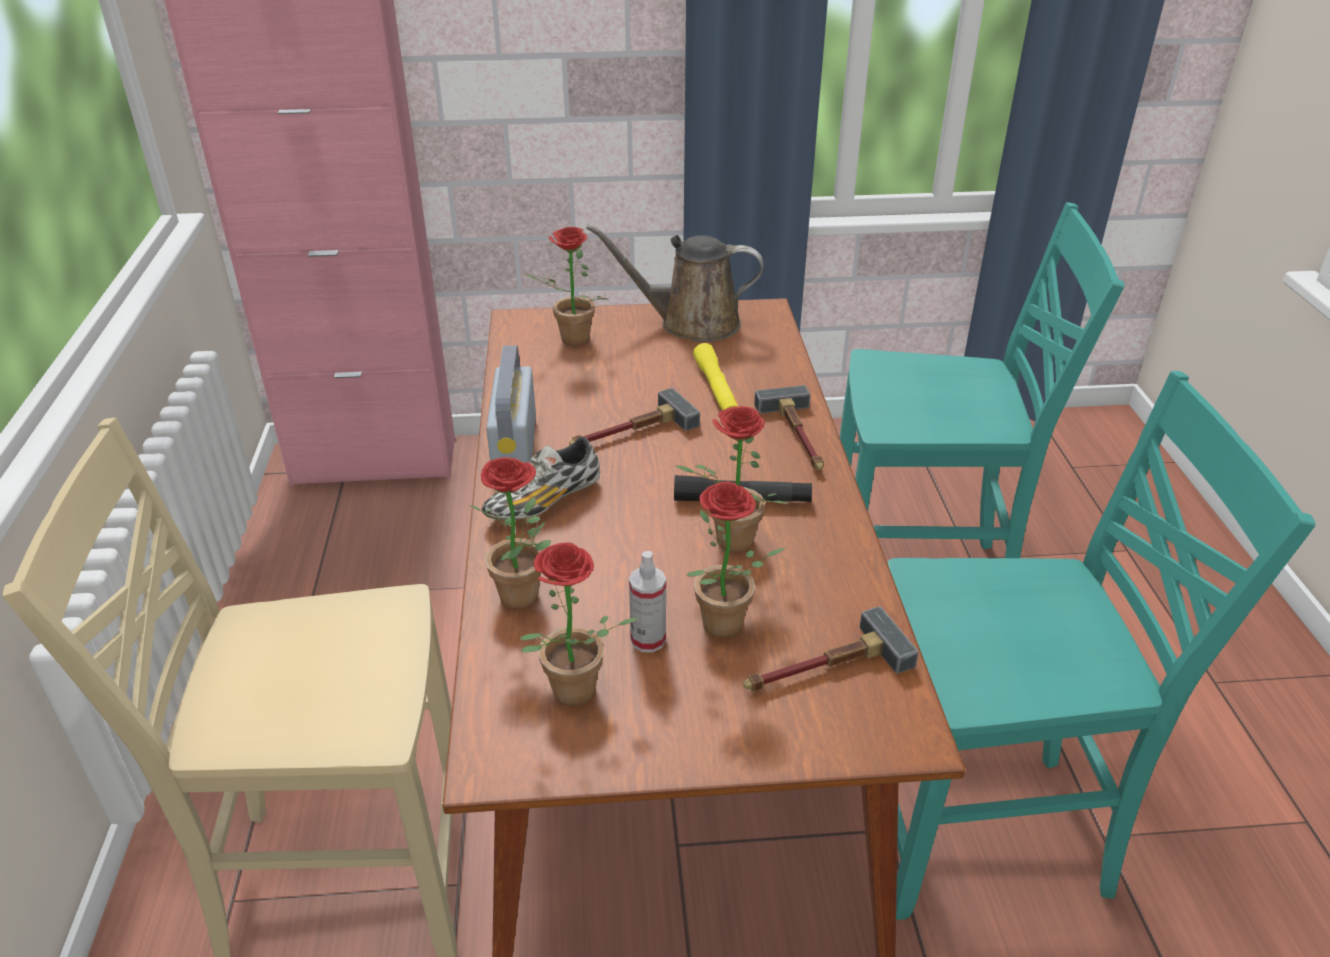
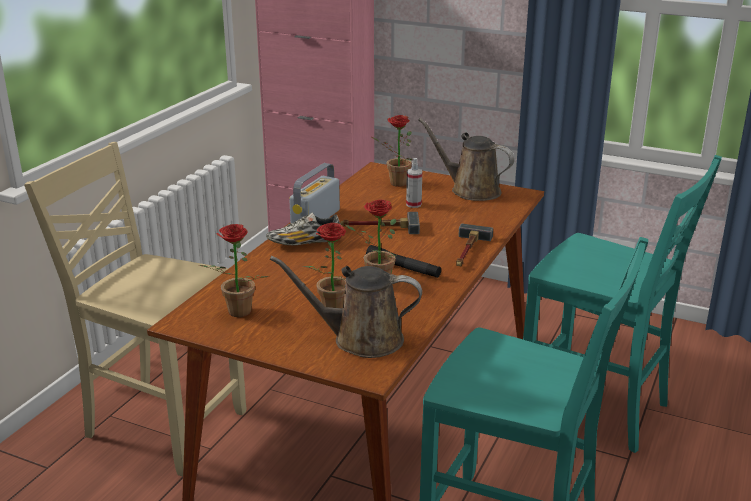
camera: 30 degrees right, 10 degrees down
potted plant [469,457,551,609] -> none
spray bottle [629,551,666,652] -> spray bottle moved to [406,158,422,208]
yellow flashlight [693,343,738,410] -> none
hammer [743,606,919,692] -> brown watering can [270,256,422,358]

